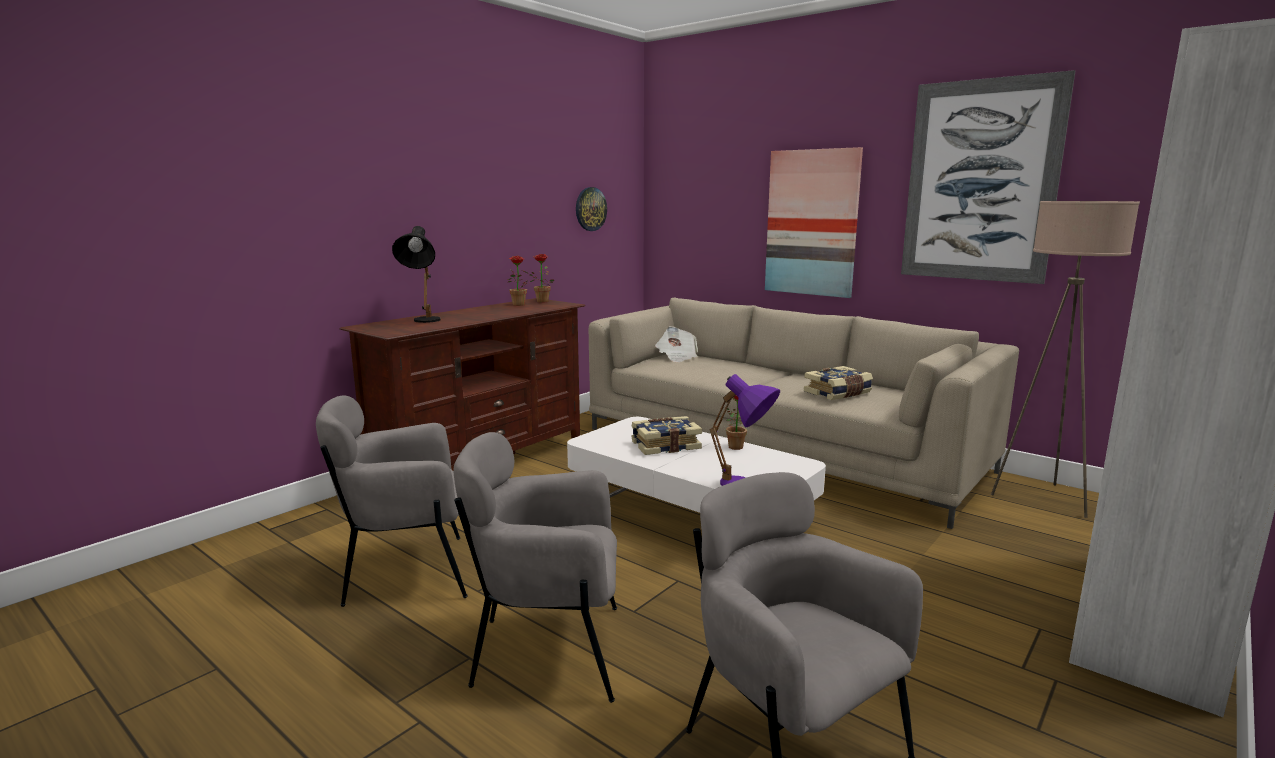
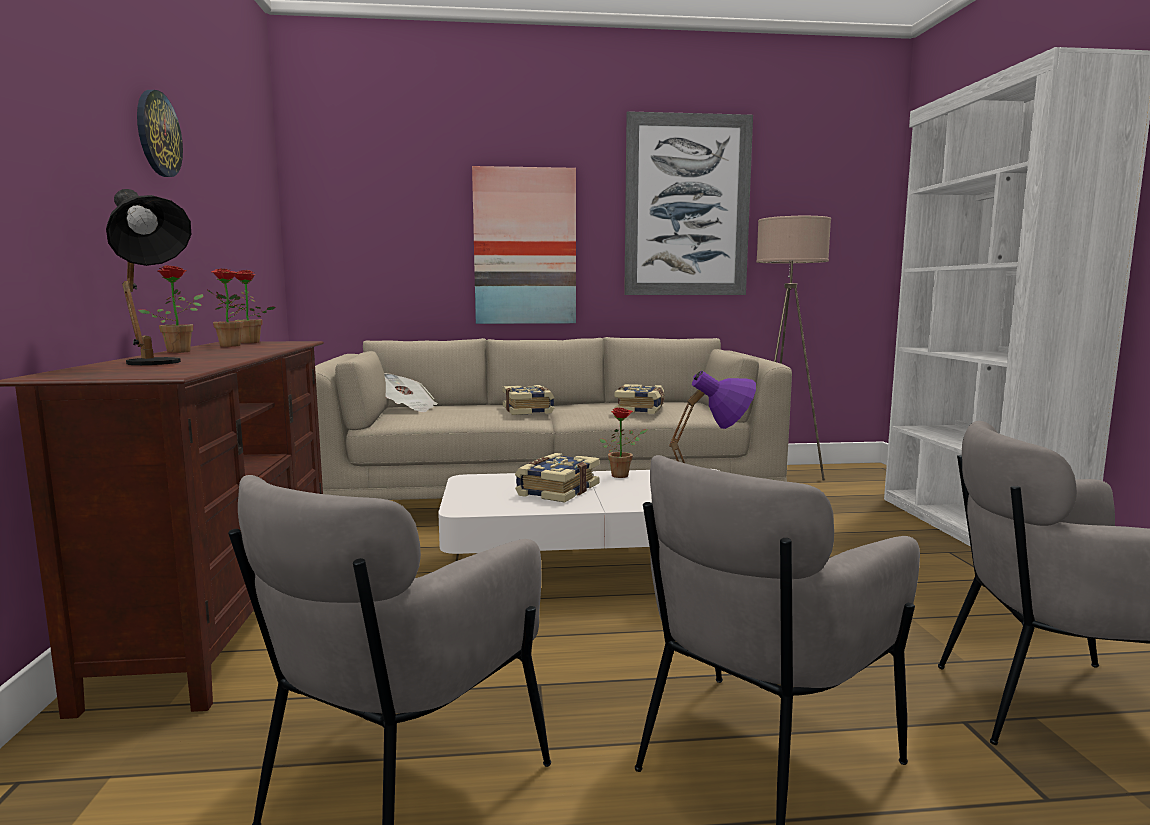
camera: 45 degrees left, 5 degrees down
wall clock [576,187,607,231] -> wall clock moved to [137,90,183,177]
none -> potted plant [138,265,203,353]
none -> book [502,385,554,415]

